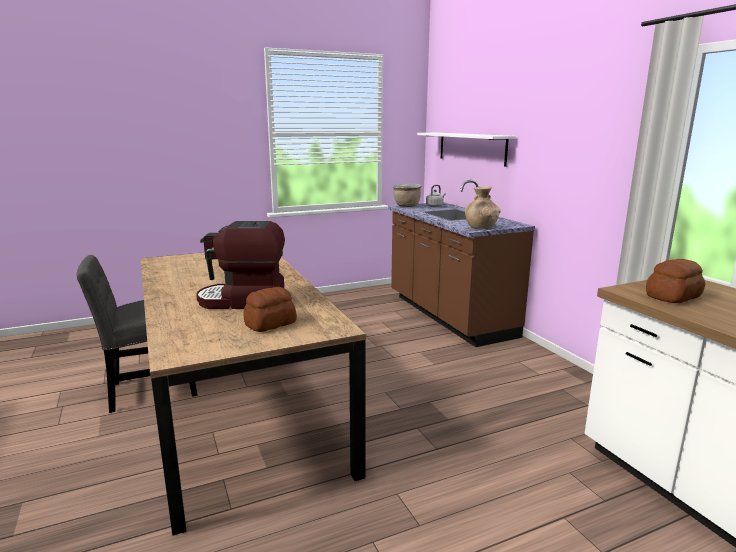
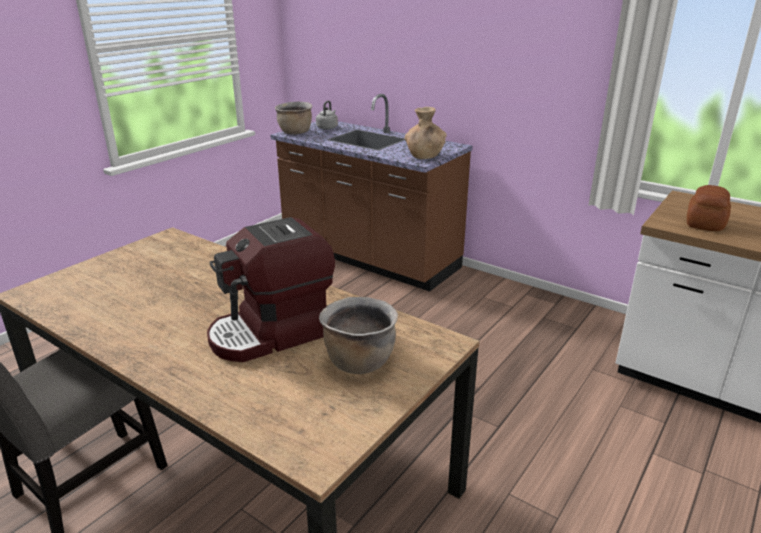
camera: 30 degrees left, 10 degrees up
bread [243,287,297,332] -> brown cooking pot [319,297,398,374]
white shelf [417,133,516,167] -> none

